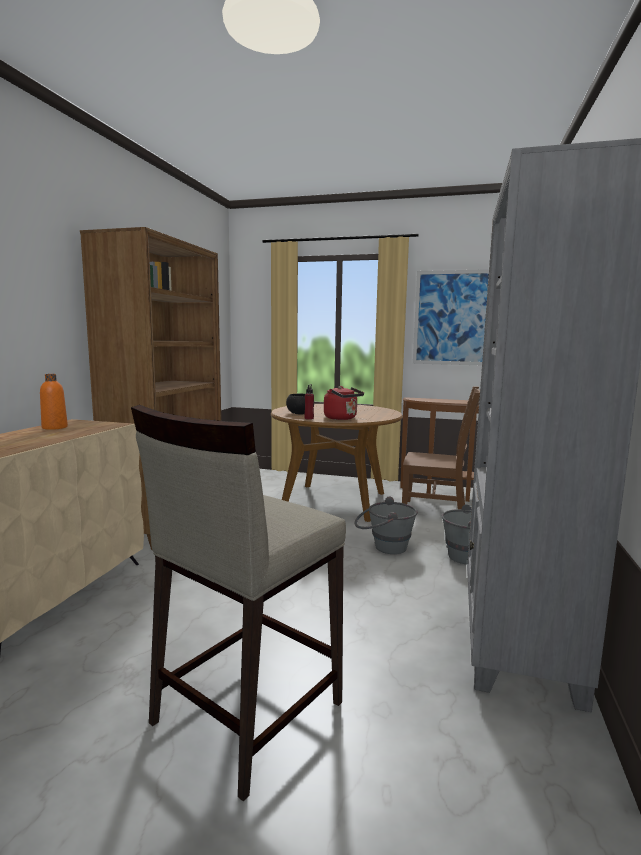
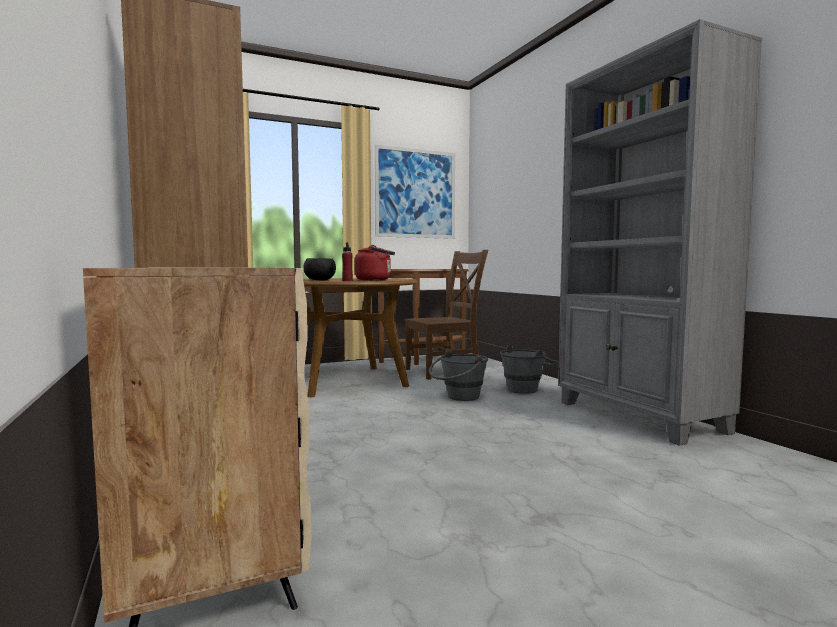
camera: 40 degrees left, 5 degrees down
orange bottle [40,374,68,430] -> none
beige stool [131,405,346,801] -> none

